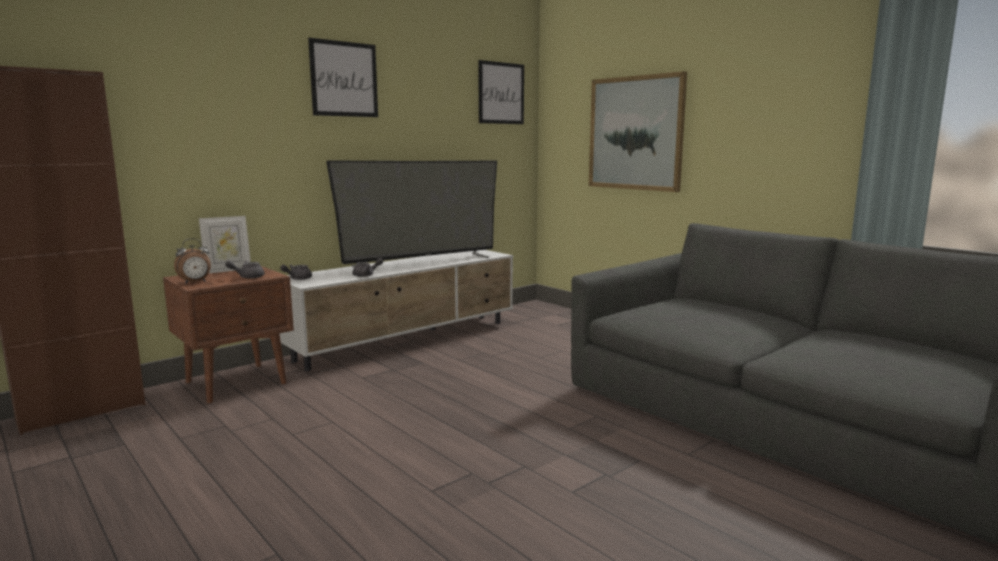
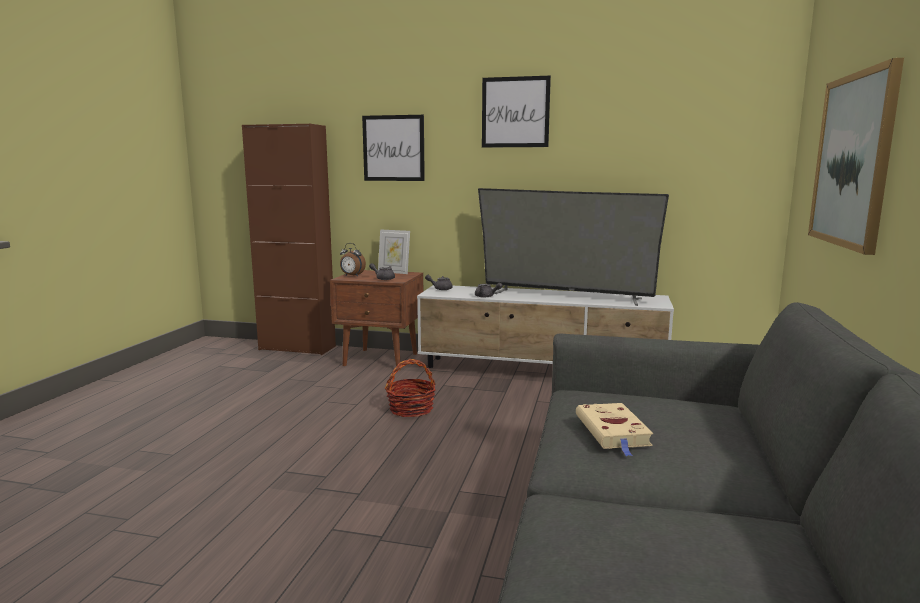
camera: 55 degrees right, 0 degrees up
picture [478,60,524,124] -> picture moved to [362,115,425,181]
none -> basket [385,359,436,417]
none -> beige book [576,403,653,456]

